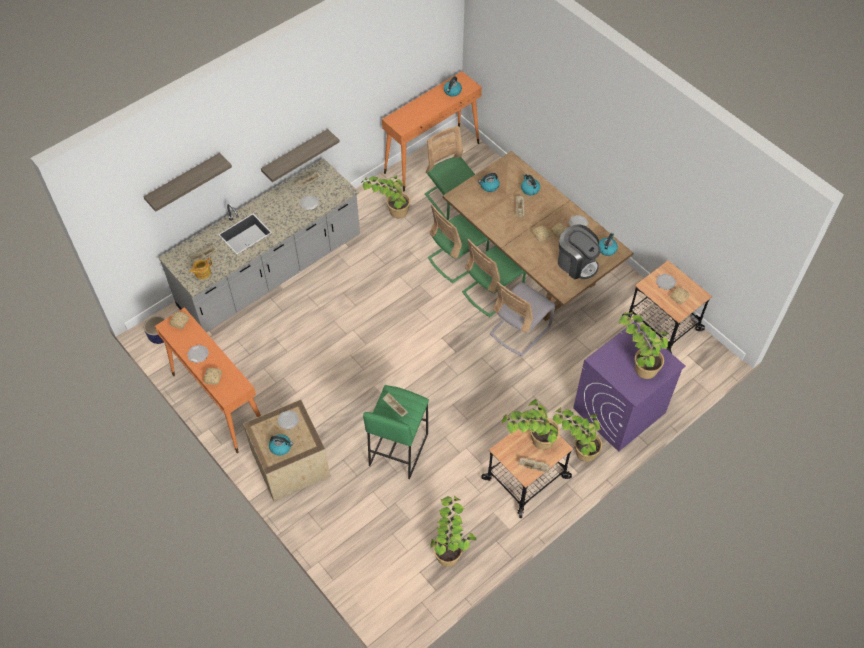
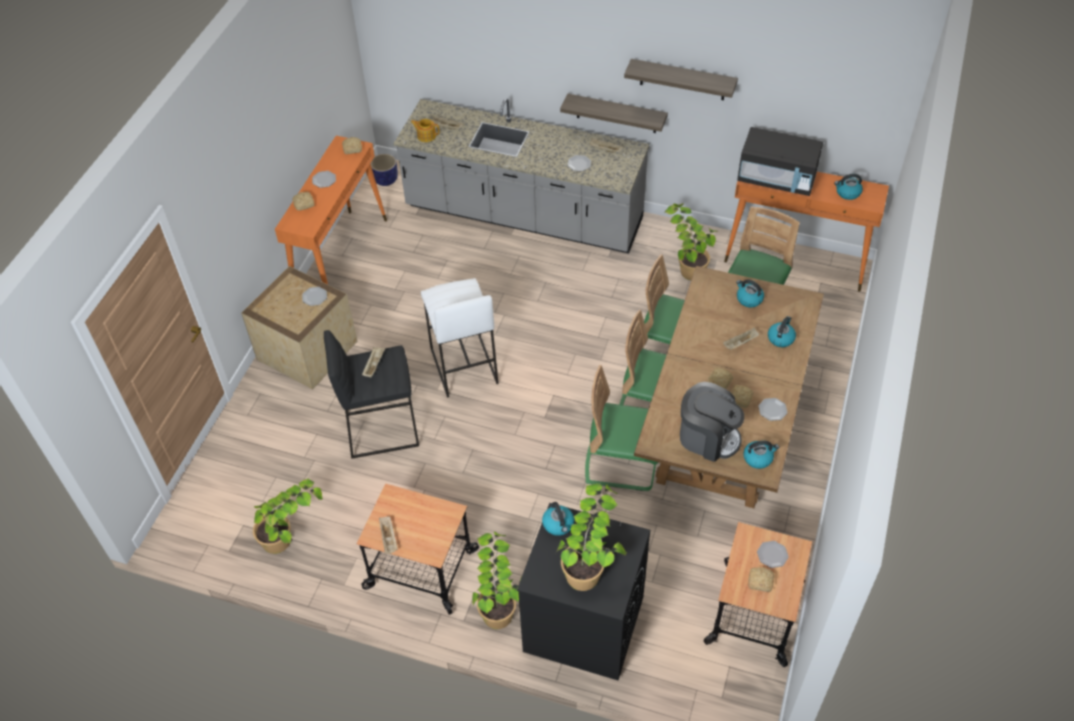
camera: 60 degrees right, 5 degrees down
shelf [143,153,232,212] -> shelf moved to [624,59,738,100]
kettle [269,434,293,456] -> kettle moved to [542,502,574,536]
green stool [363,385,429,479] -> black stool [324,330,419,459]
grey chair [489,282,555,357] -> green chair [585,365,658,491]
potted plant [502,399,560,450] -> none
coffee machine [558,224,601,279] -> coffee machine turned 75 degrees counterclockwise [680,382,744,462]
purple washing machine [573,322,686,452] -> black washing machine [517,503,650,680]
none -> white stool [421,278,499,398]
none -> black microwave [737,127,823,196]

